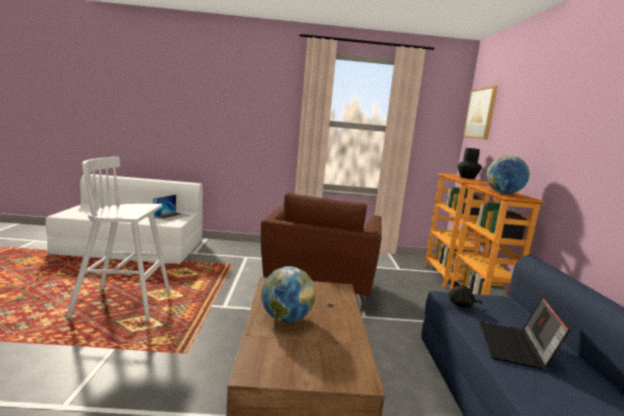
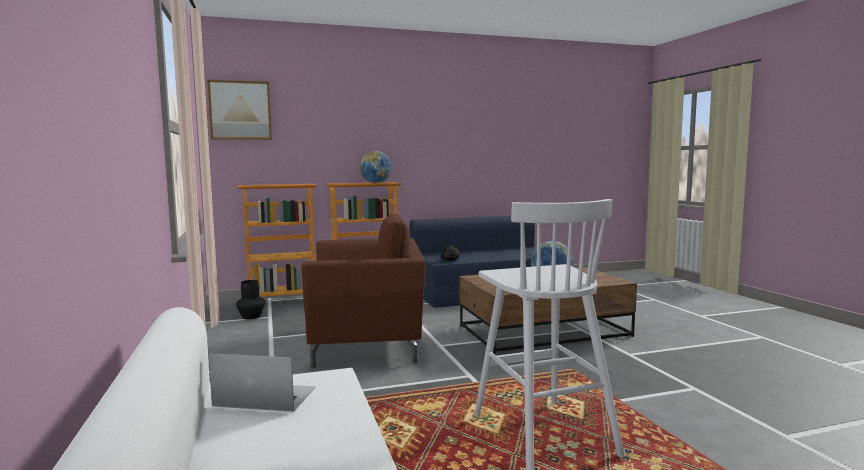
camera: 105 degrees left, 5 degrees down
black vase [458,148,481,179] -> black vase moved to [236,280,265,319]
laptop [479,296,571,369] -> none

